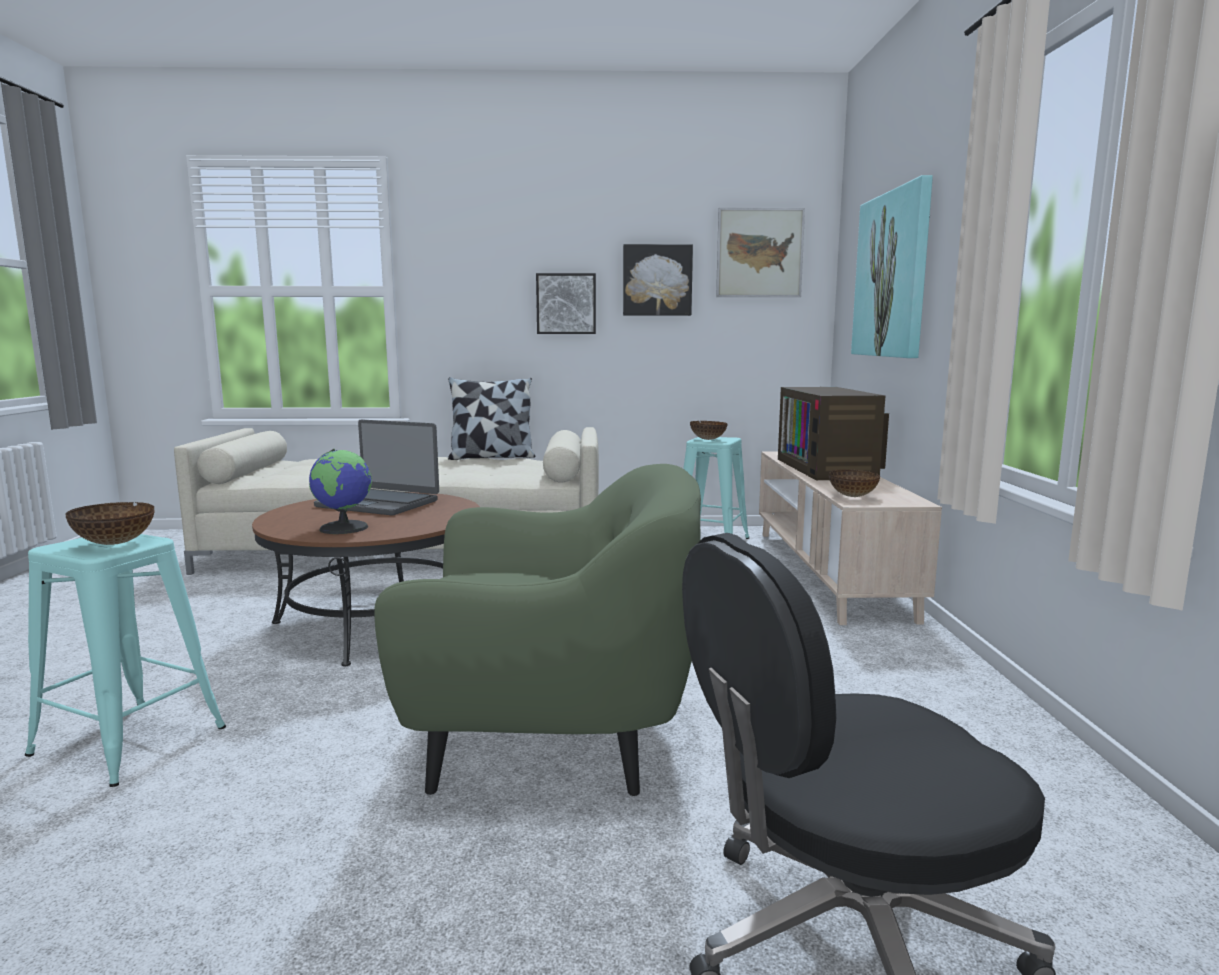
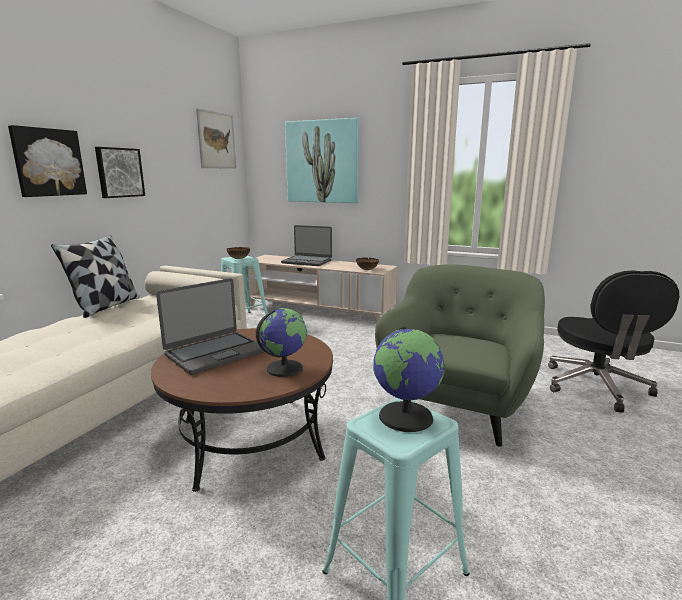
camera: 65 degrees left, 5 degrees up
bowl [66,502,155,545] -> globe [373,326,445,432]
picture [623,244,693,316] -> picture moved to [8,125,87,197]
television [778,387,889,480] -> laptop [281,225,332,266]

